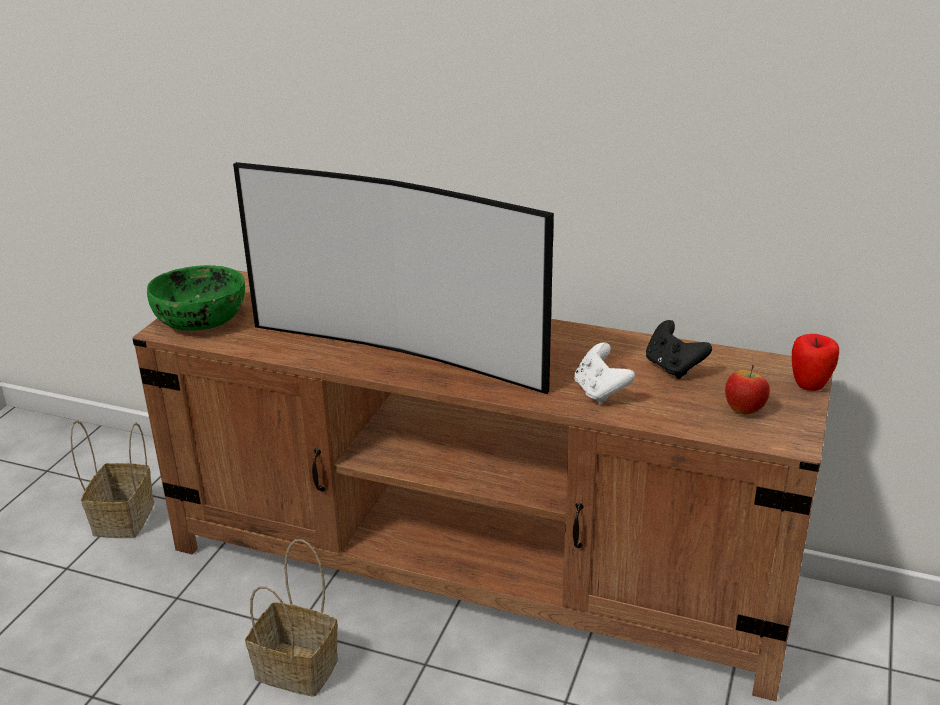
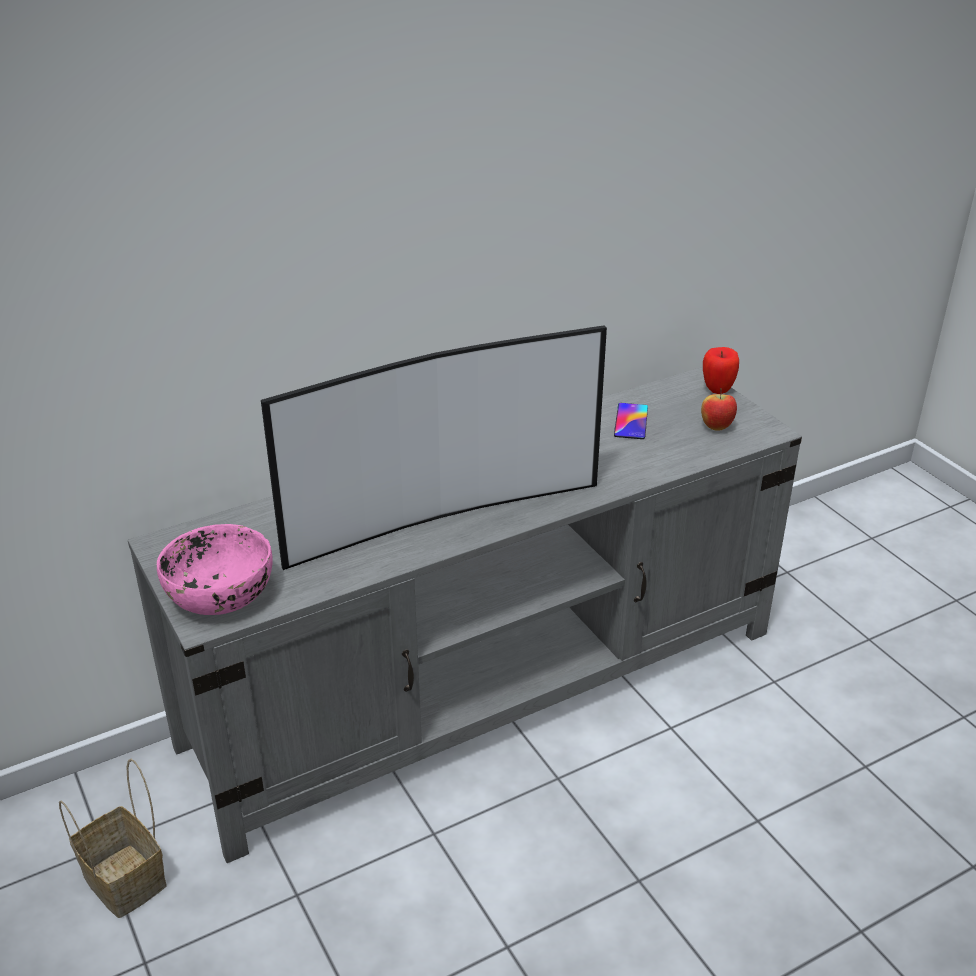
camera: 50 degrees left, 5 degrees up
brown tv stand [132,270,833,701] -> grey tv stand [128,367,802,863]
green bowl [147,265,245,331] -> pink bowl [157,524,273,615]
basket [245,539,338,697] -> none
white game controller [574,342,635,404] -> none
black game controller [646,320,712,379] -> phone [614,403,648,439]

